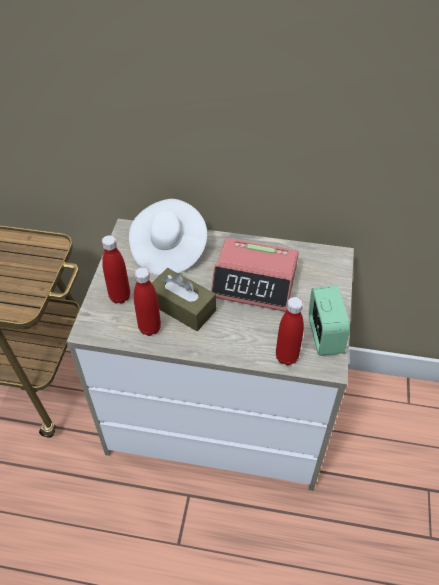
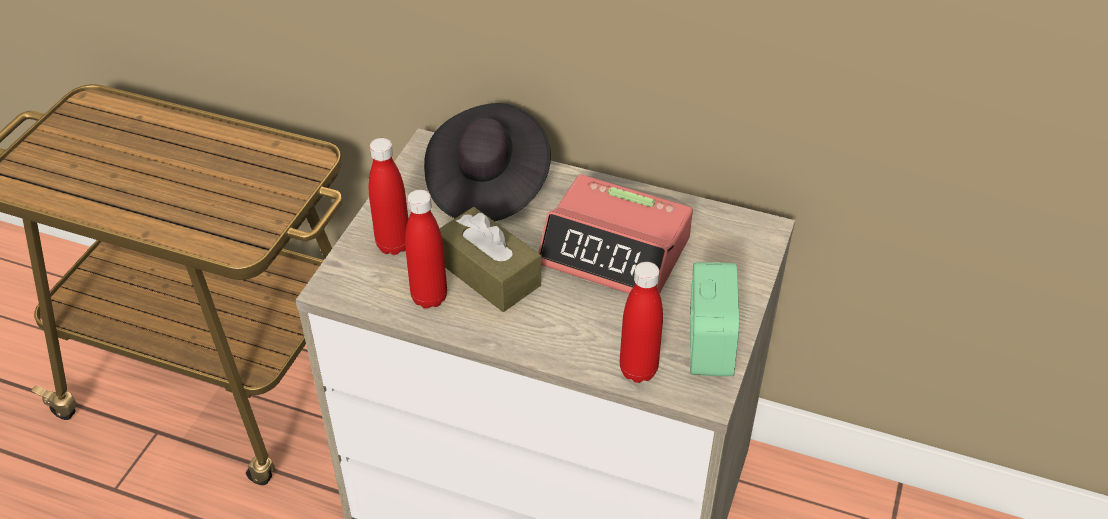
camera: 10 degrees right, 5 degrees down
white hat [129,199,207,275] -> black hat [424,103,551,221]

